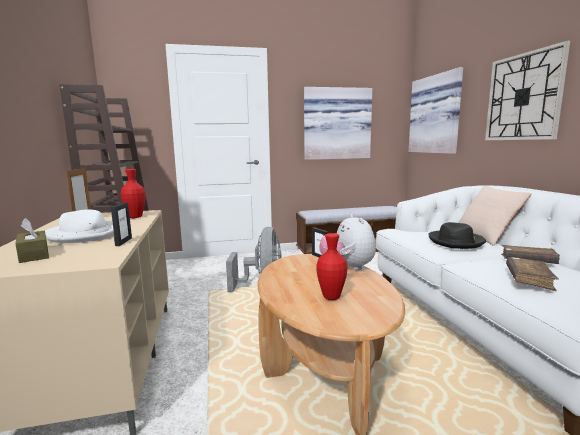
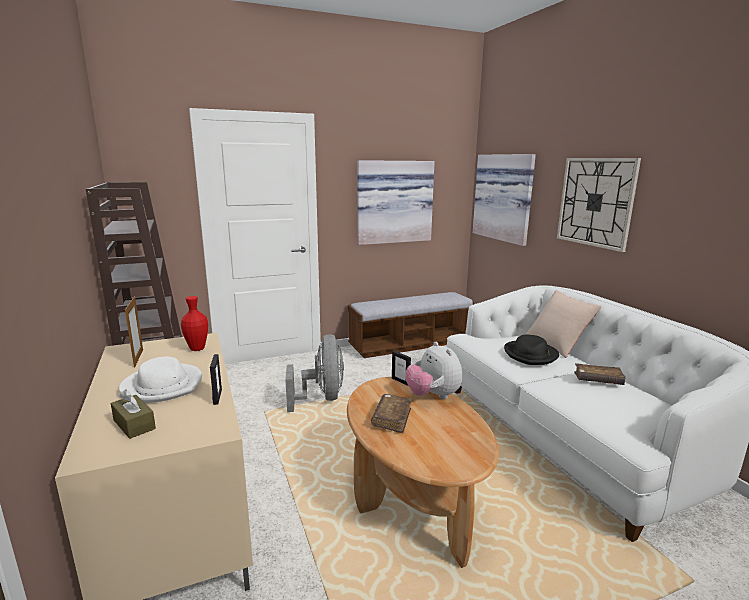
camera: 10 degrees left, 5 degrees up
red vase [316,233,348,300] -> none
brown book [506,257,559,291] -> brown book moved to [371,394,412,433]

